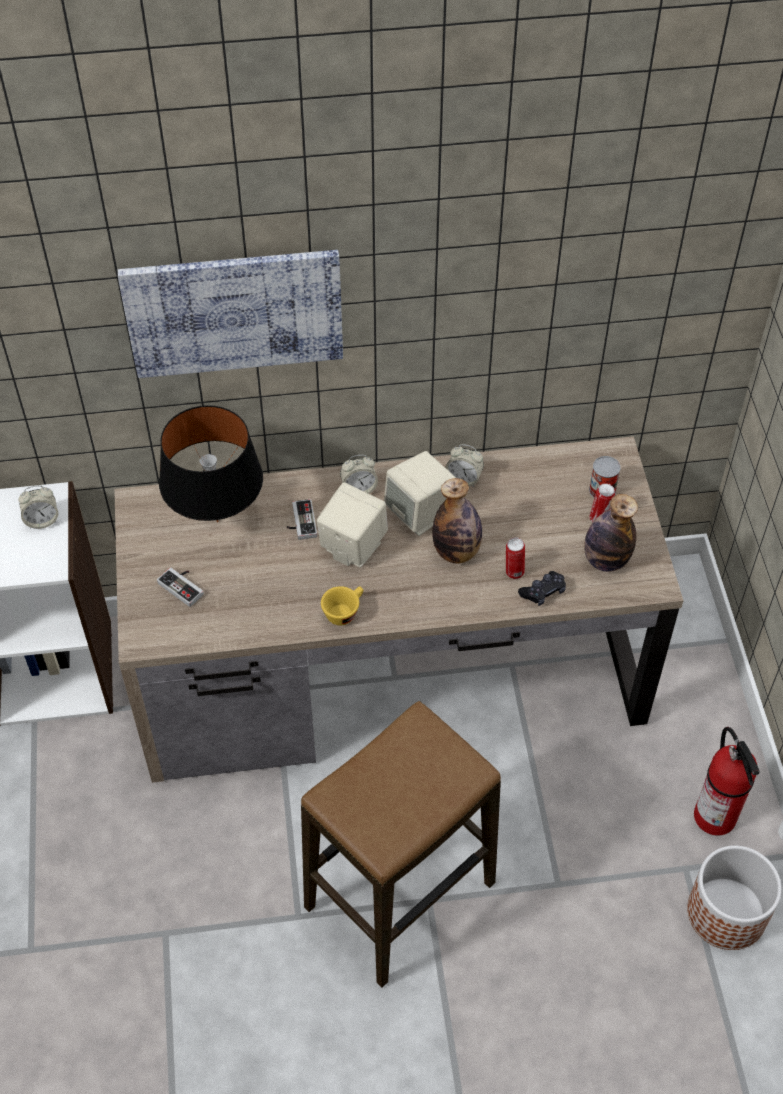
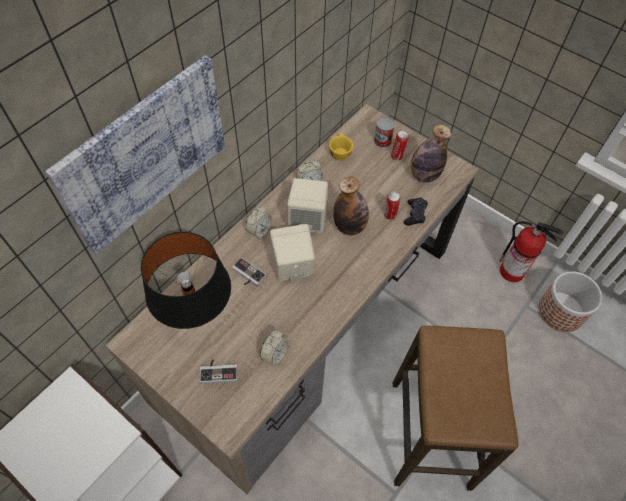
camera: 45 degrees left, 5 degrees up
alarm clock [18,485,58,529] -> alarm clock moved to [260,331,289,366]
yellow cup [321,586,363,625] -> yellow cup moved to [329,133,354,160]

